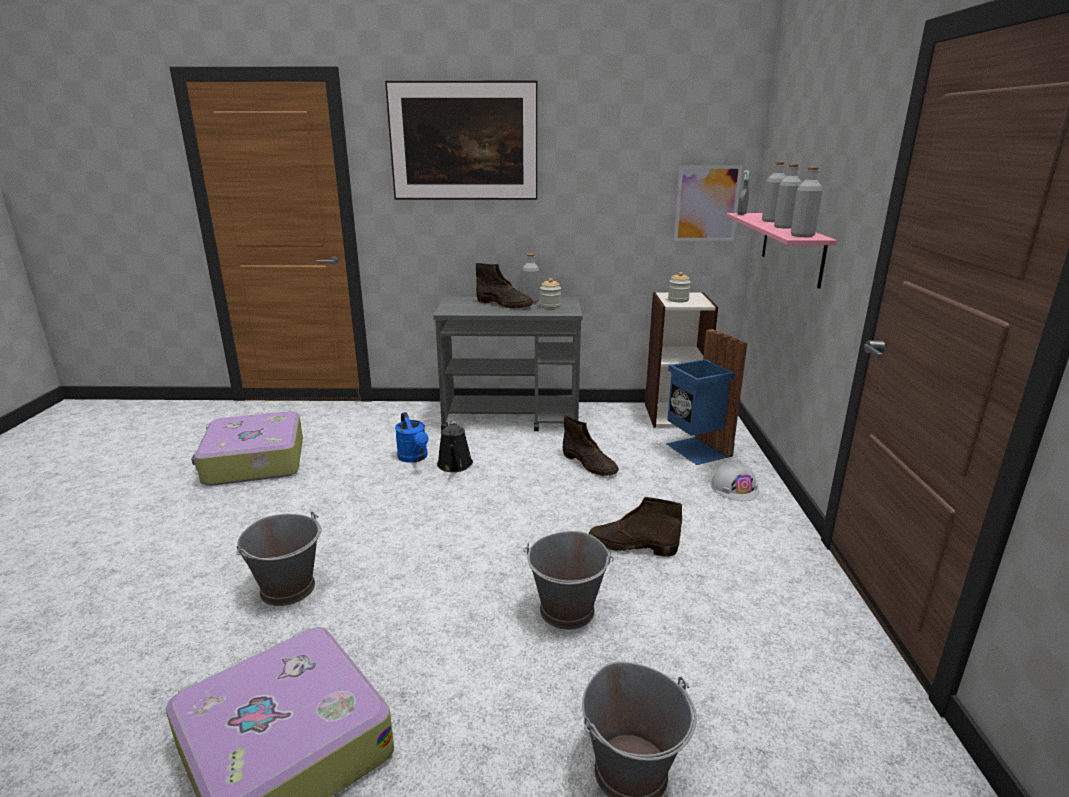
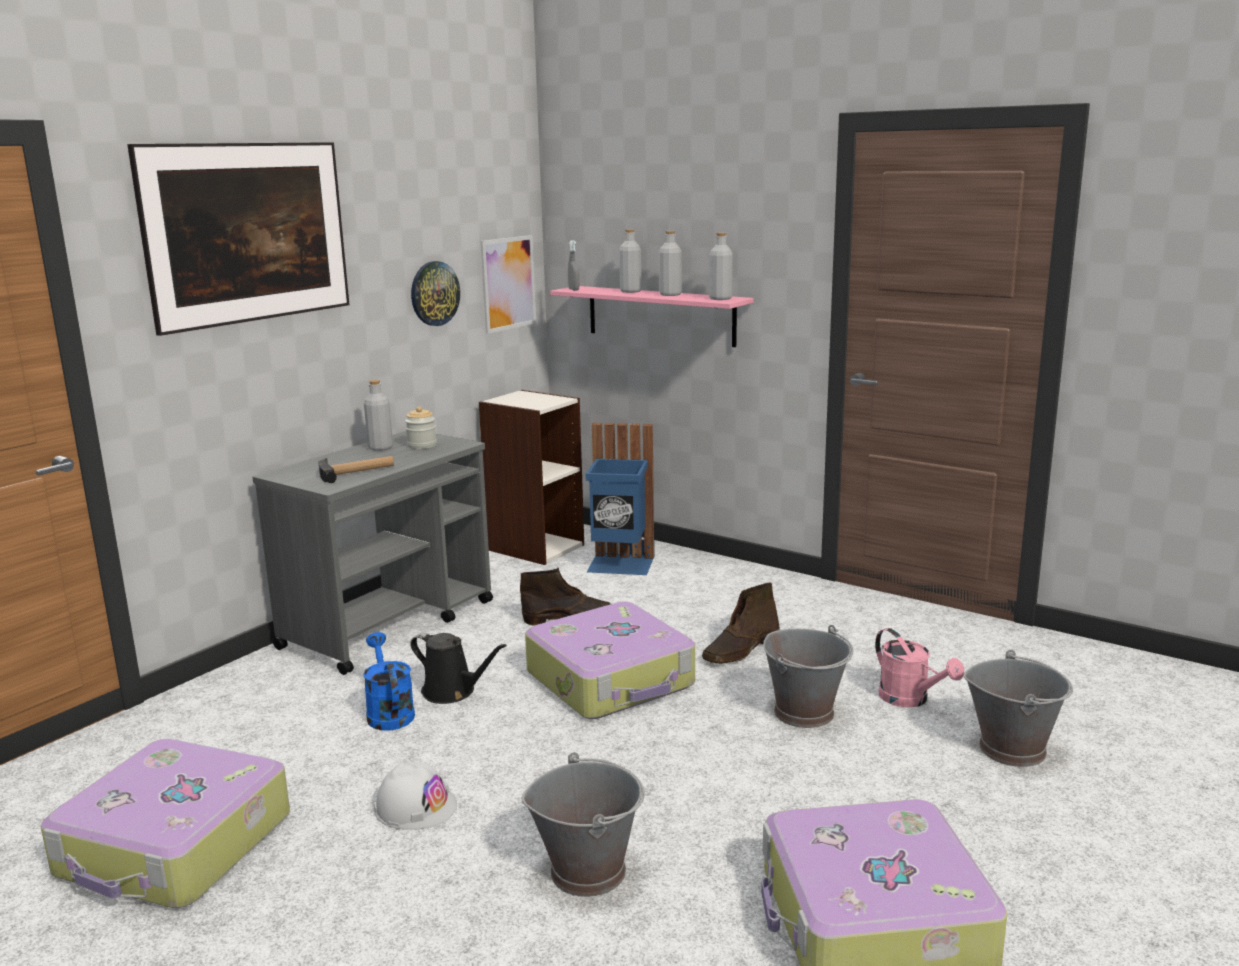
camera: 55 degrees left, 5 degrees down
blue watering can [395,412,429,463] -> blue watering can turned 120 degrees counterclockwise [363,632,415,730]
brown boot [476,263,533,308] -> none
jar [668,272,691,302] -> none
white hard hat [710,460,759,501] -> white hard hat moved to [374,759,457,830]
none -> hammer [318,456,394,483]
none -> wall clock [411,261,460,326]
none -> suitcase [525,602,695,719]
none -> pink watering can [875,628,964,707]

